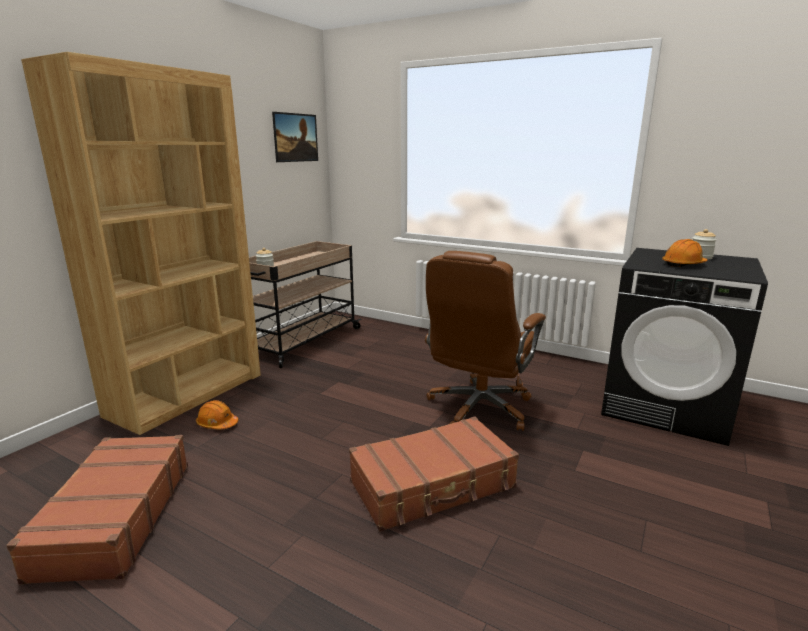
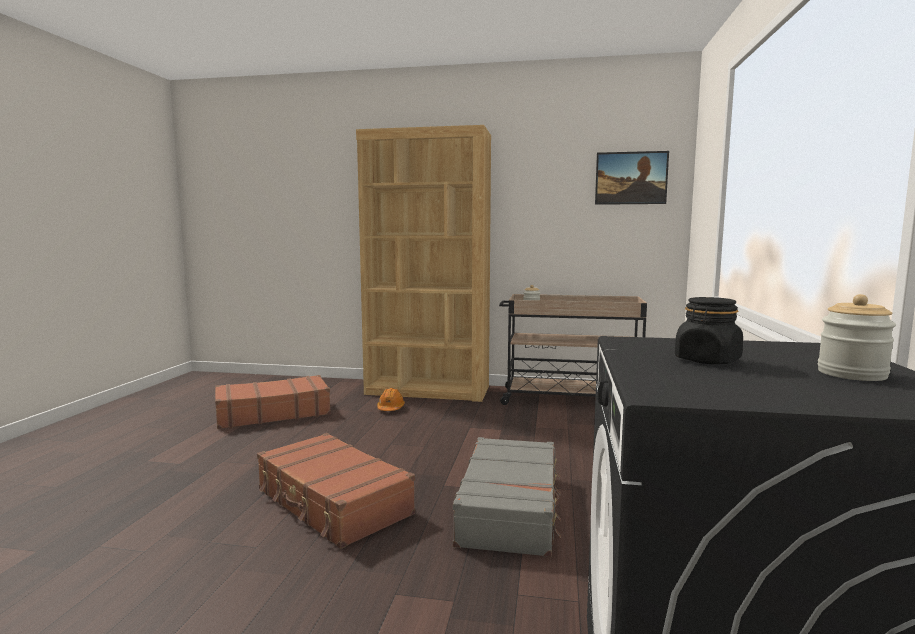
camera: 70 degrees right, 10 degrees down
brown office chair [425,251,546,431] -> grey suitcase [453,437,561,557]
orange hard hat [662,239,708,267] -> black jar [675,297,743,364]

